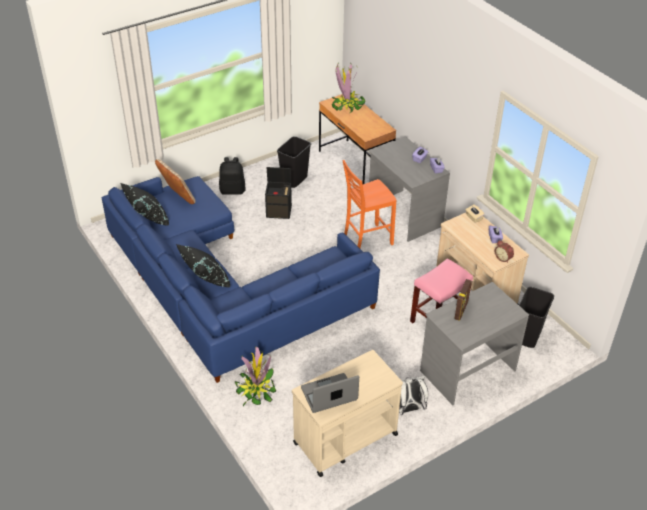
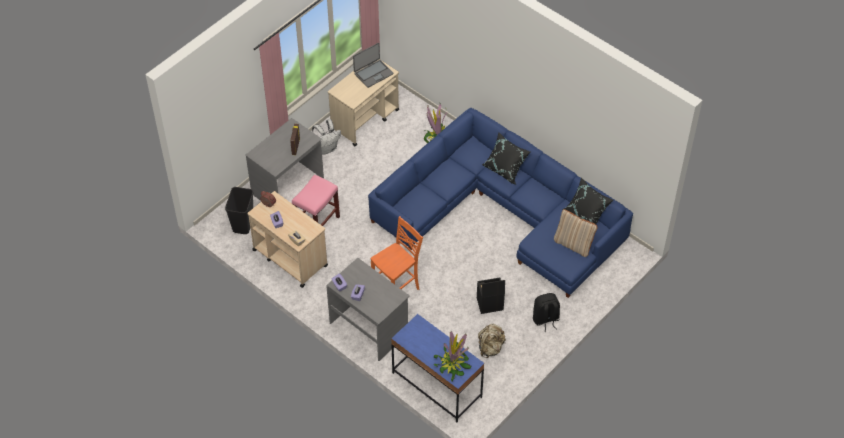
camera: 165 degrees right, 10 degrees up
black trash can [277,136,311,188] -> beige backpack [478,324,506,358]
brown desk [319,94,396,184] -> blue desk [391,314,484,422]

